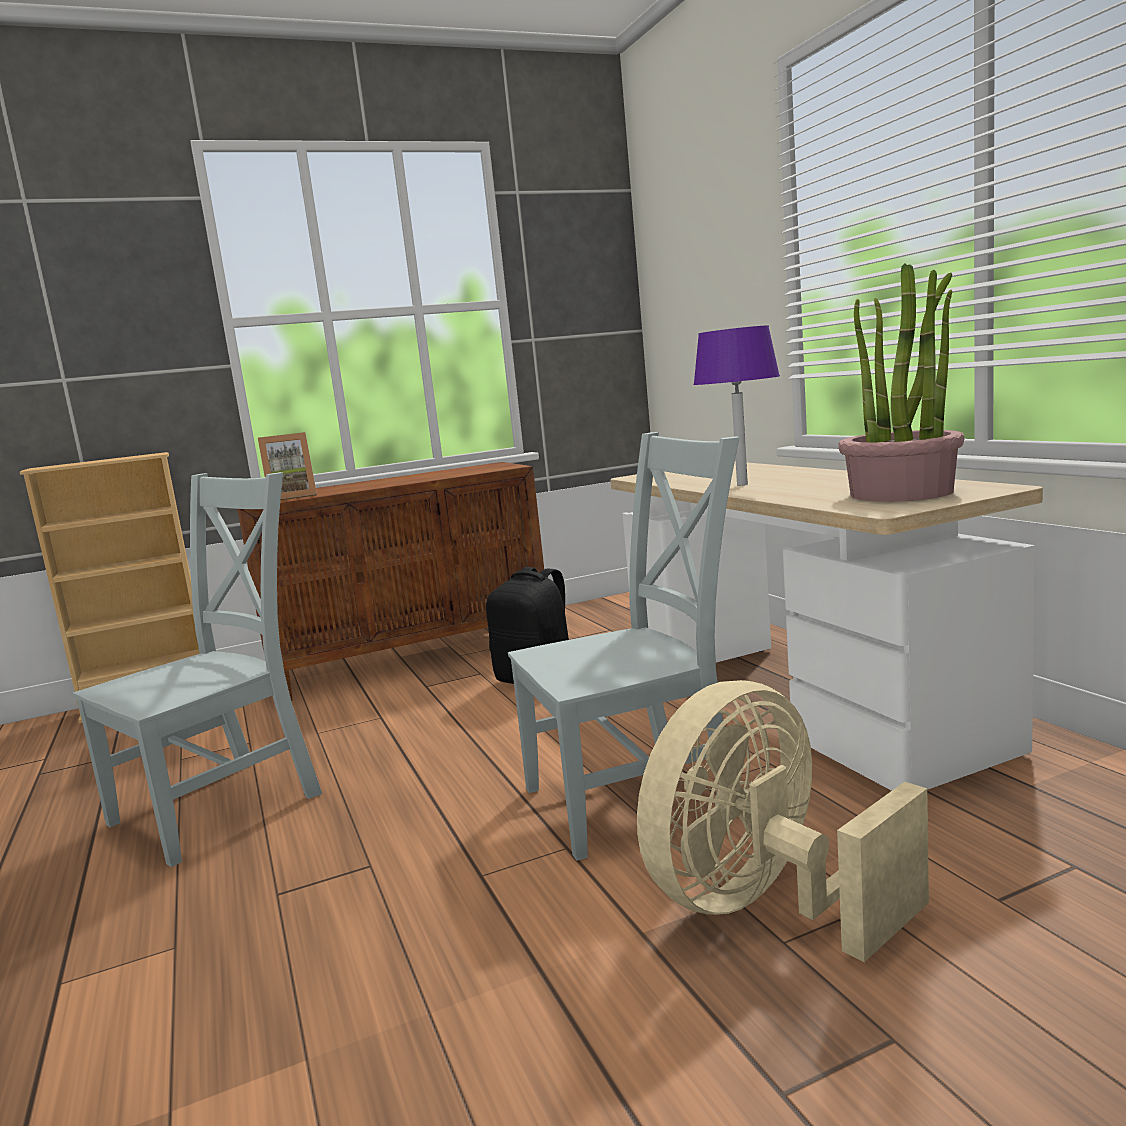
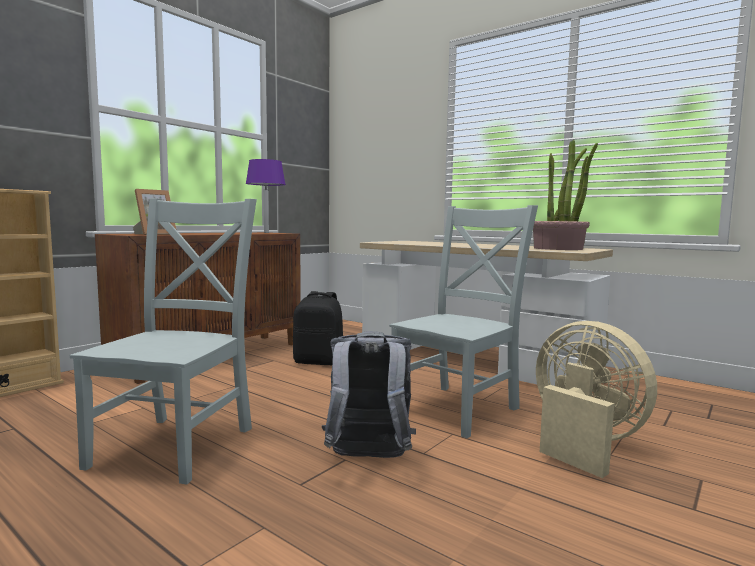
camera: 30 degrees left, 5 degrees down
beige fan [637,680,929,962] -> beige fan turned 120 degrees clockwise [536,321,657,478]
purple table lamp [693,325,780,486] -> purple table lamp moved to [246,159,286,233]
none -> grey backpack [322,331,416,458]

